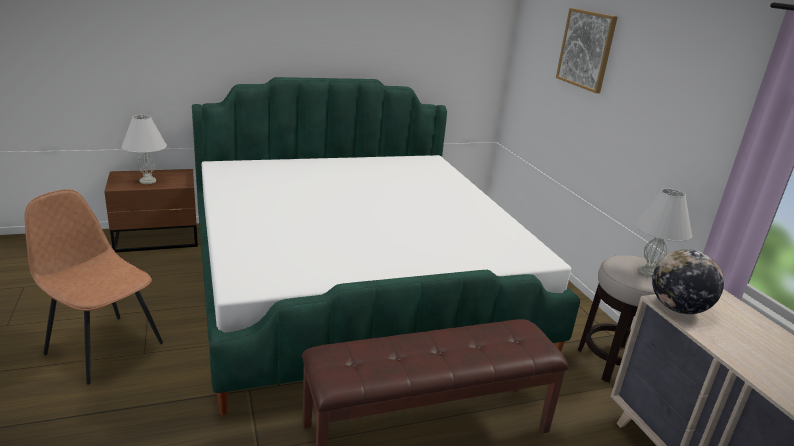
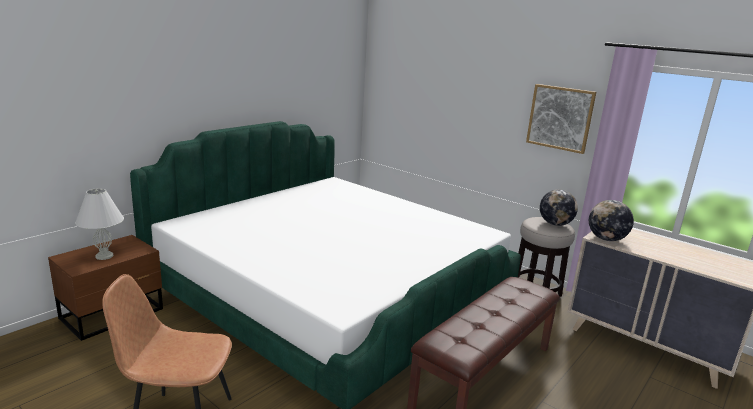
camera: 30 degrees left, 5 degrees down
picture [556,8,618,93] -> picture moved to [526,84,596,154]
white table lamp [634,188,692,277] -> globe [540,190,578,226]

